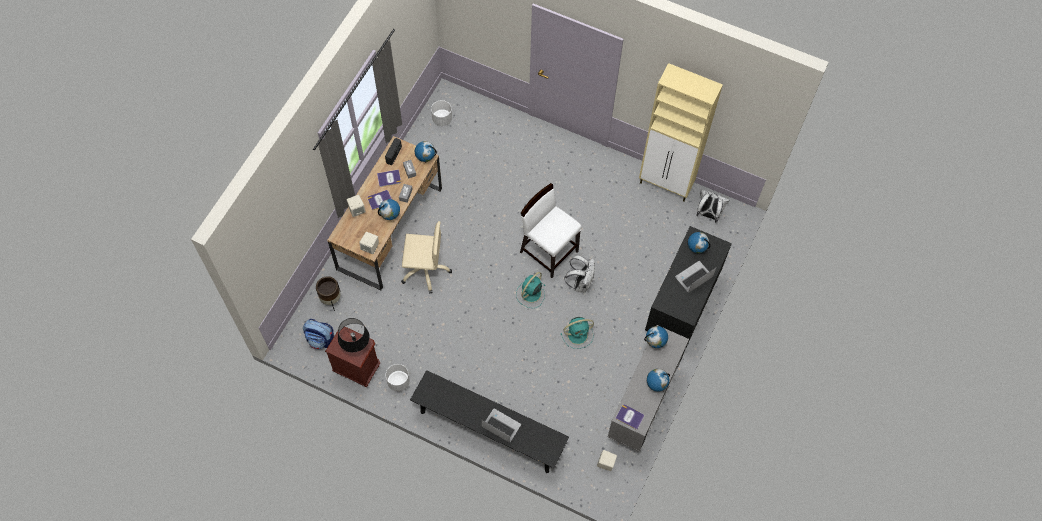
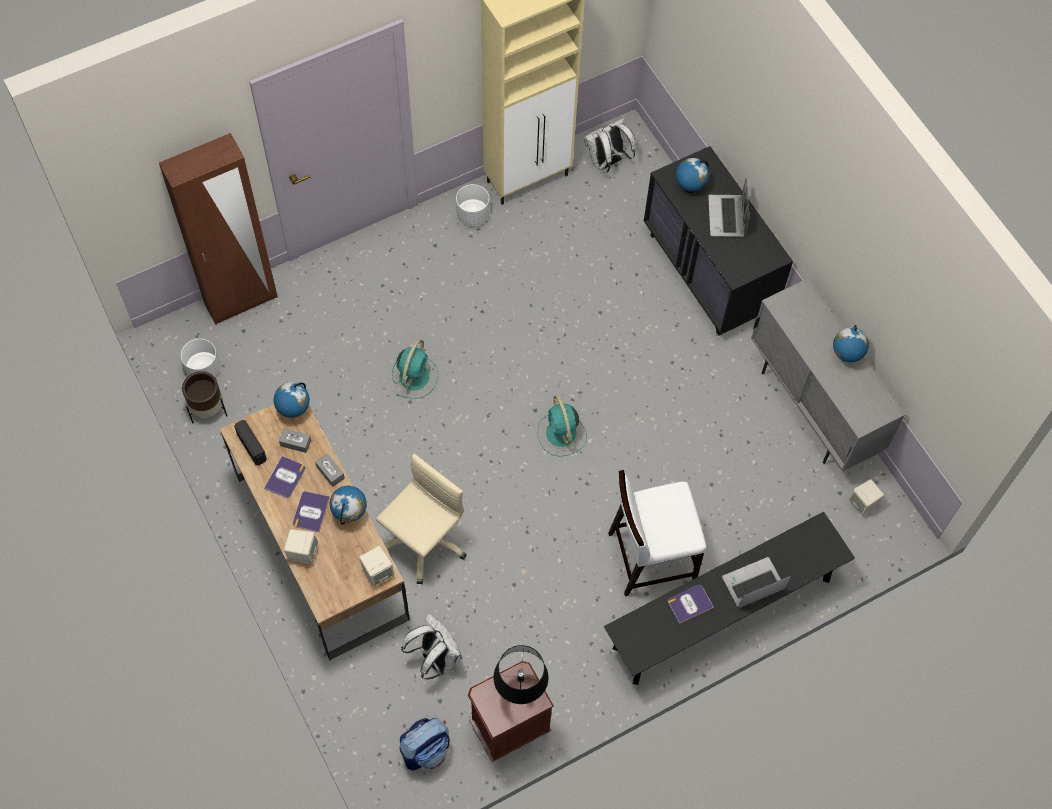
camera: 55 degrees left, 0 degrees up
brown planter [316,276,341,311] -> brown planter moved to [182,371,228,423]
white planter [386,364,410,392] -> white planter moved to [456,184,489,227]
white chair [520,183,581,278] -> white chair moved to [608,470,707,596]
turquoise fan [561,317,594,349] -> turquoise fan moved to [392,339,439,399]
white backpack [564,255,595,293] -> white backpack moved to [401,614,462,680]
book [615,404,644,430] -> book moved to [668,585,714,624]
globe [644,326,668,348] -> none
none -> brown wardrobe [159,133,278,325]

